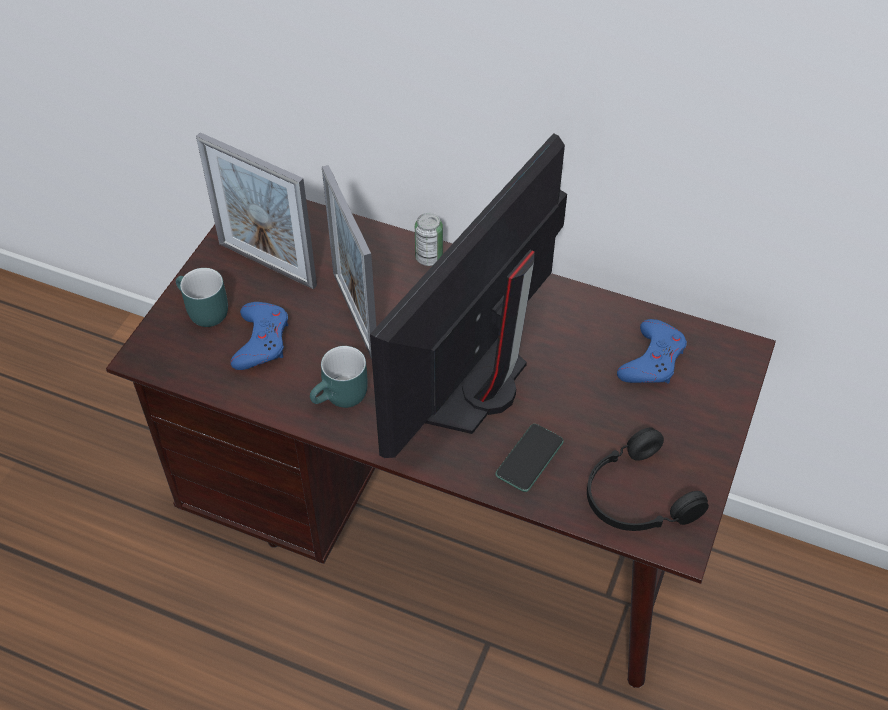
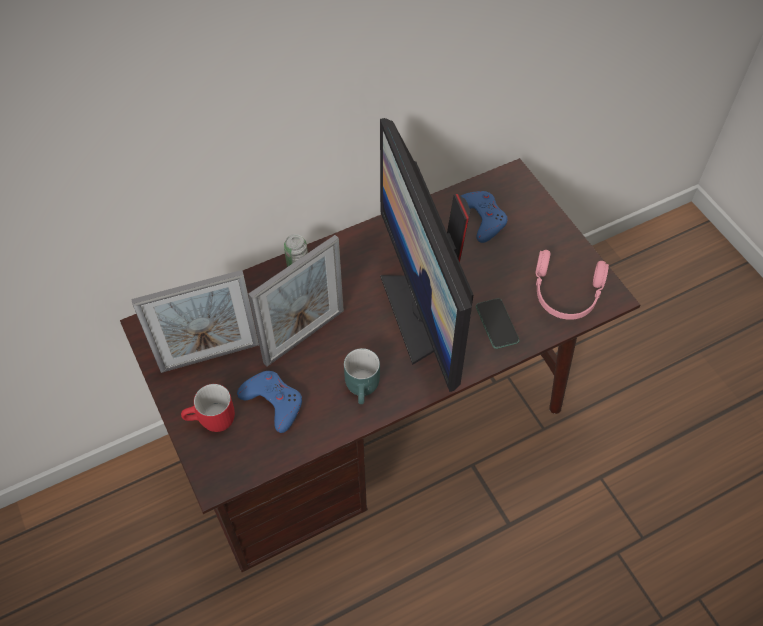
camera: 50 degrees left, 5 degrees up
turquoise mug [176,268,228,327] -> red mug [181,384,235,432]
picture frame [322,165,376,359] -> picture frame turned 60 degrees counterclockwise [248,235,344,367]
black headphones [587,427,709,531] -> pink headphones [535,250,609,320]

